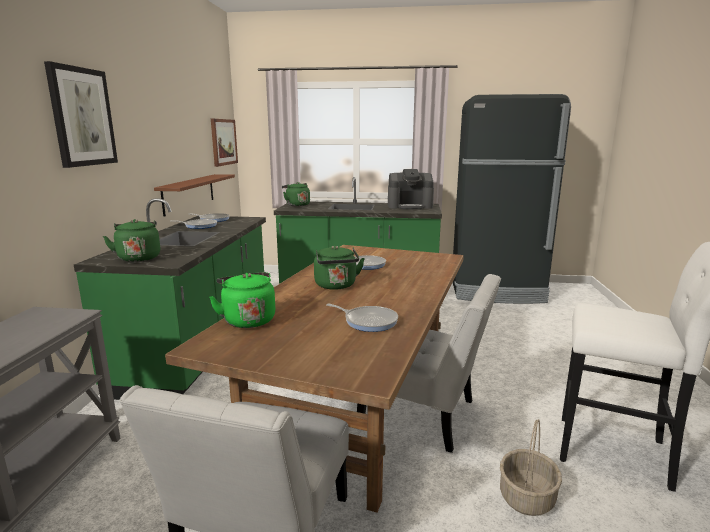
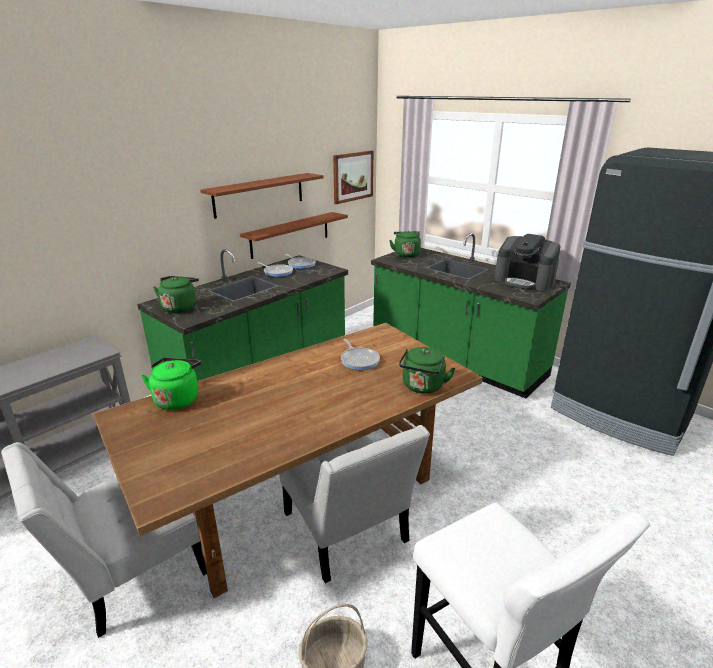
camera: 35 degrees right, 10 degrees up
picture [44,61,118,168] -> none
green kettle [314,245,365,290] -> green kettle moved to [399,347,455,394]
frying pan [326,304,398,332] -> none
none -> brown shelf [200,173,324,219]

